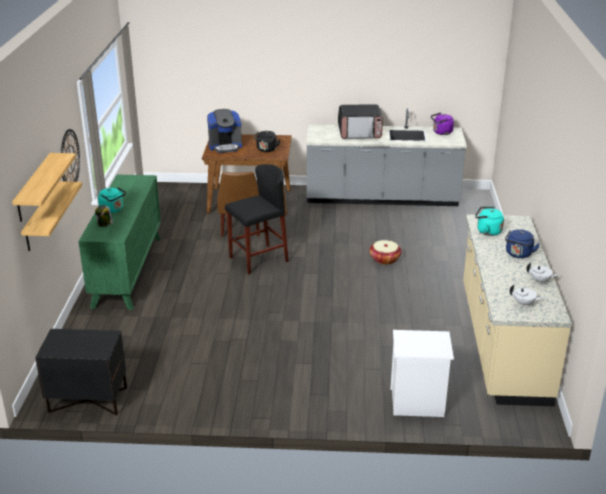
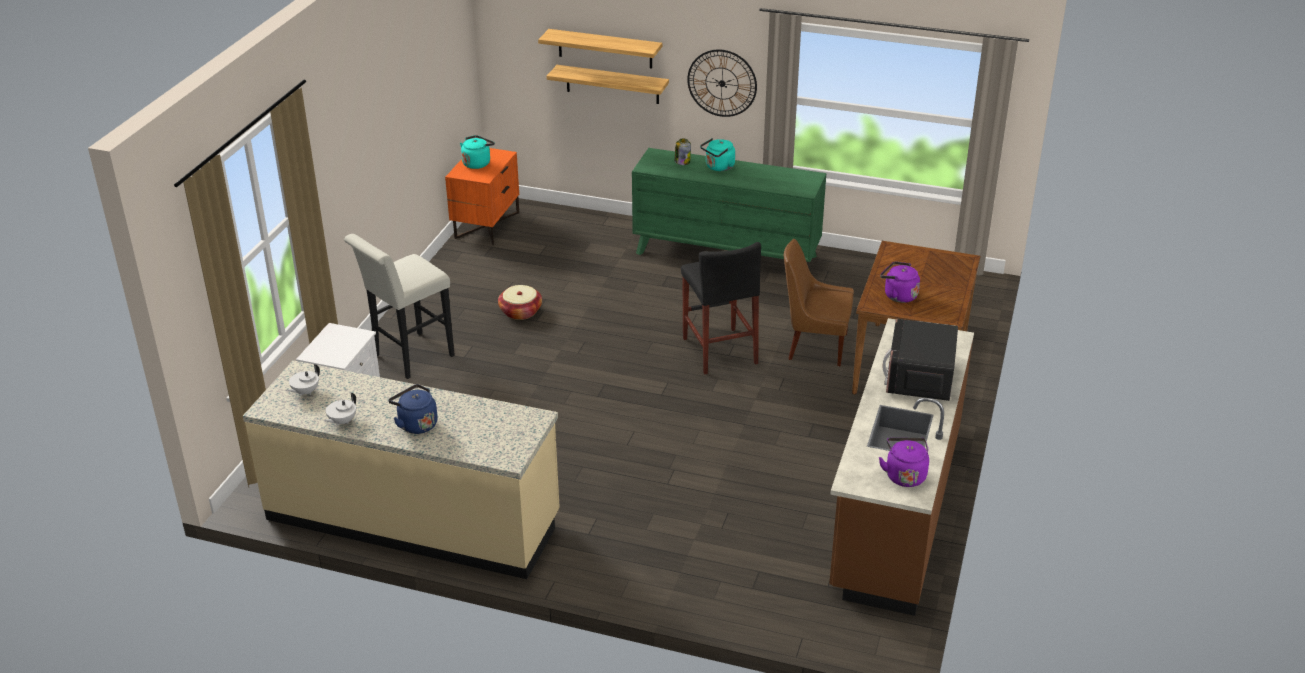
camera: 105 degrees right, 5 degrees up
black nightstand [35,329,127,416] -> orange nightstand [445,148,519,245]
coffee machine [207,109,242,153] -> none
black kettle [254,131,281,152] -> purple kettle [880,262,920,303]
grey counter [306,108,467,206] -> brown counter [829,318,974,616]
basket [369,240,402,265] -> basket moved to [498,285,542,320]
turquoise kettle [475,206,504,236] -> turquoise kettle moved to [460,135,495,169]
none -> white stool [344,234,455,379]

